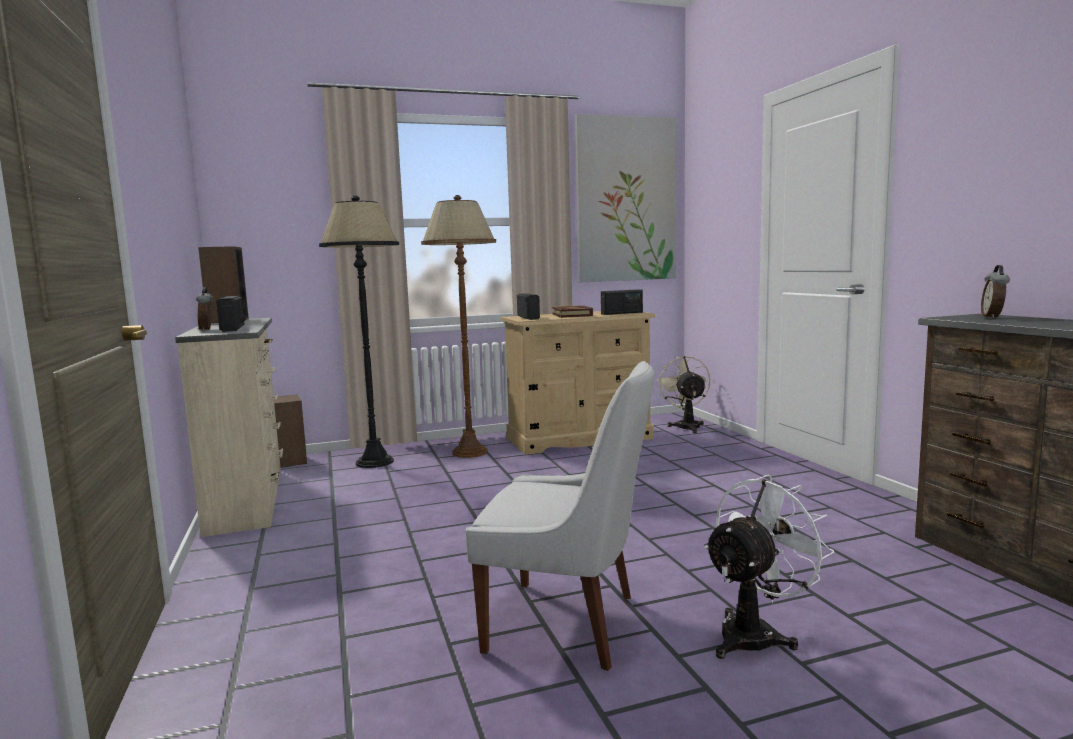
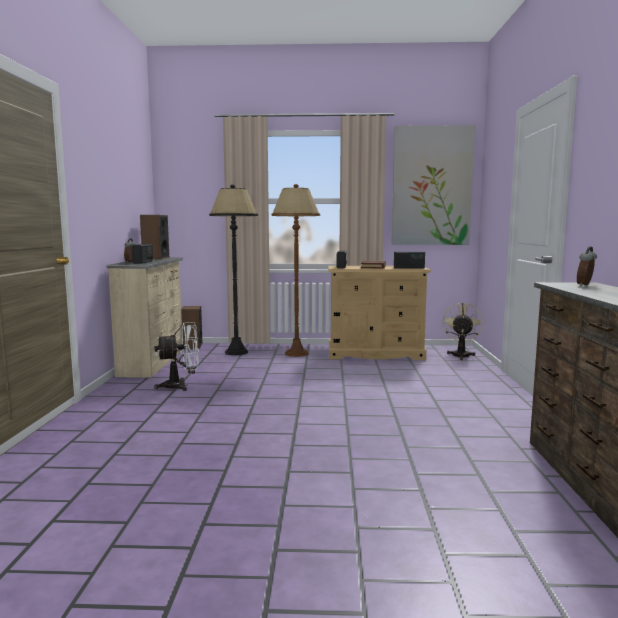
camera: 20 degrees right, 0 degrees up
white chair [466,361,655,671] -> none
white fan [704,475,835,659] -> white fan moved to [154,322,199,391]

